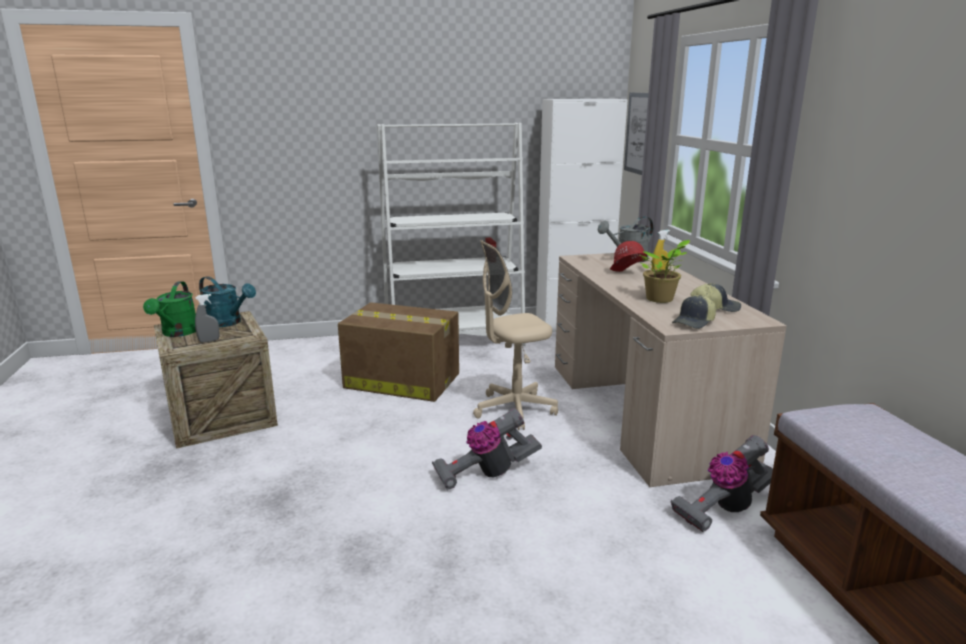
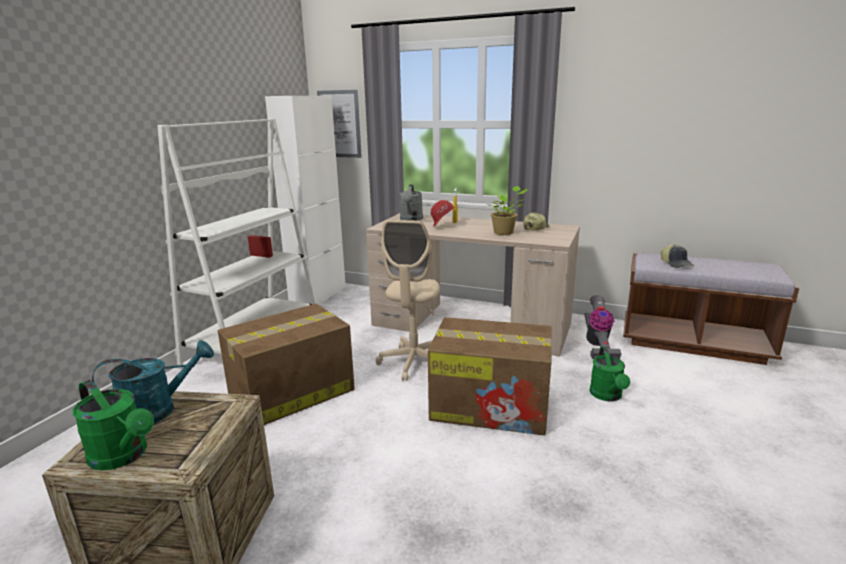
camera: 55 degrees left, 0 degrees up
grey spray bottle [195,294,220,343] -> none
vacuum cleaner [432,408,542,491] -> cardboard box [428,317,552,436]
cap [672,294,716,329] -> cap moved to [661,244,694,268]
none -> green watering can [589,347,630,402]

